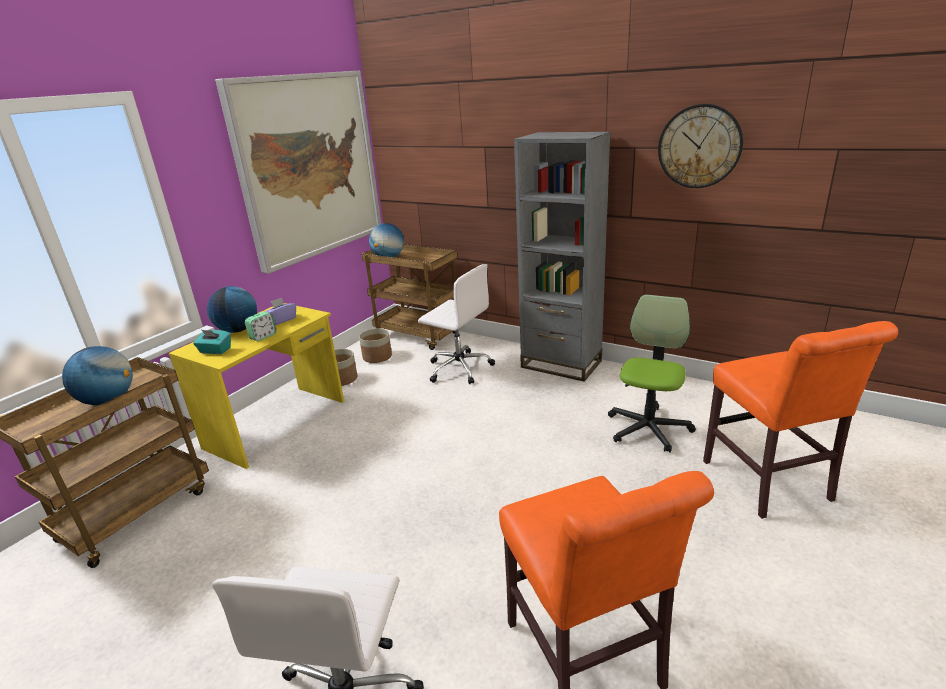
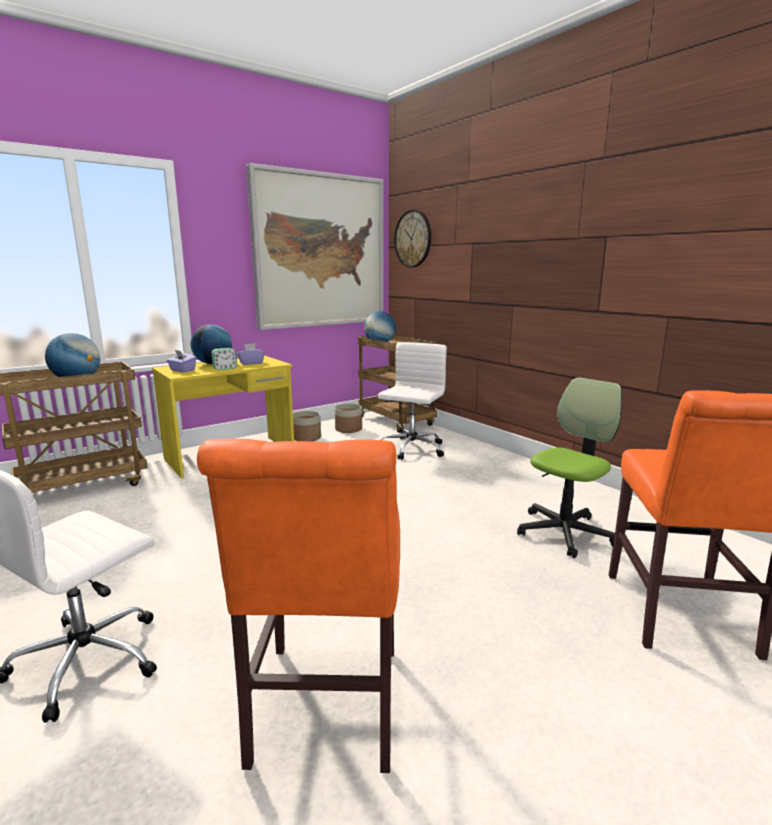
camera: 20 degrees right, 10 degrees down
turquoise tissue box [193,330,231,354] -> purple tissue box [167,350,196,372]
white office chair [418,264,495,384] -> white office chair turned 120 degrees counterclockwise [378,342,447,460]
grey bookcase [514,132,611,382] -> none
wall clock [658,104,743,188] -> wall clock moved to [394,209,431,267]

